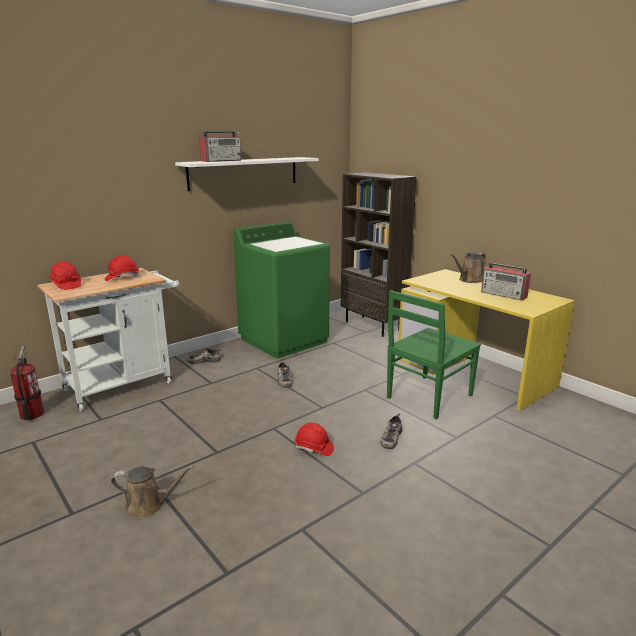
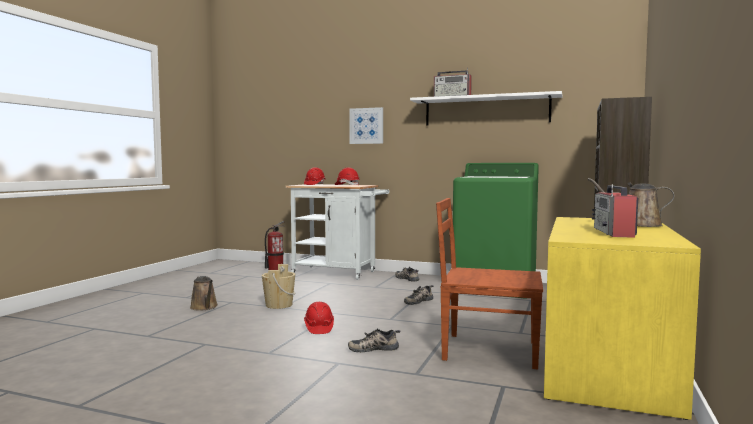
camera: 60 degrees right, 15 degrees down
green chair [387,290,481,419] -> brown chair [436,198,543,370]
none -> beige bucket [262,264,295,309]
none -> picture [349,107,383,144]

